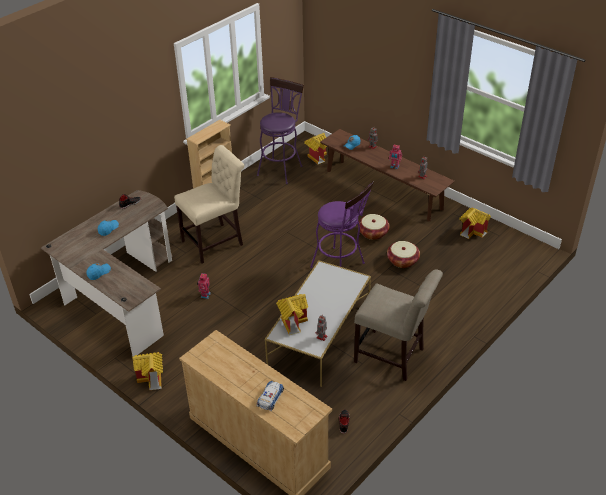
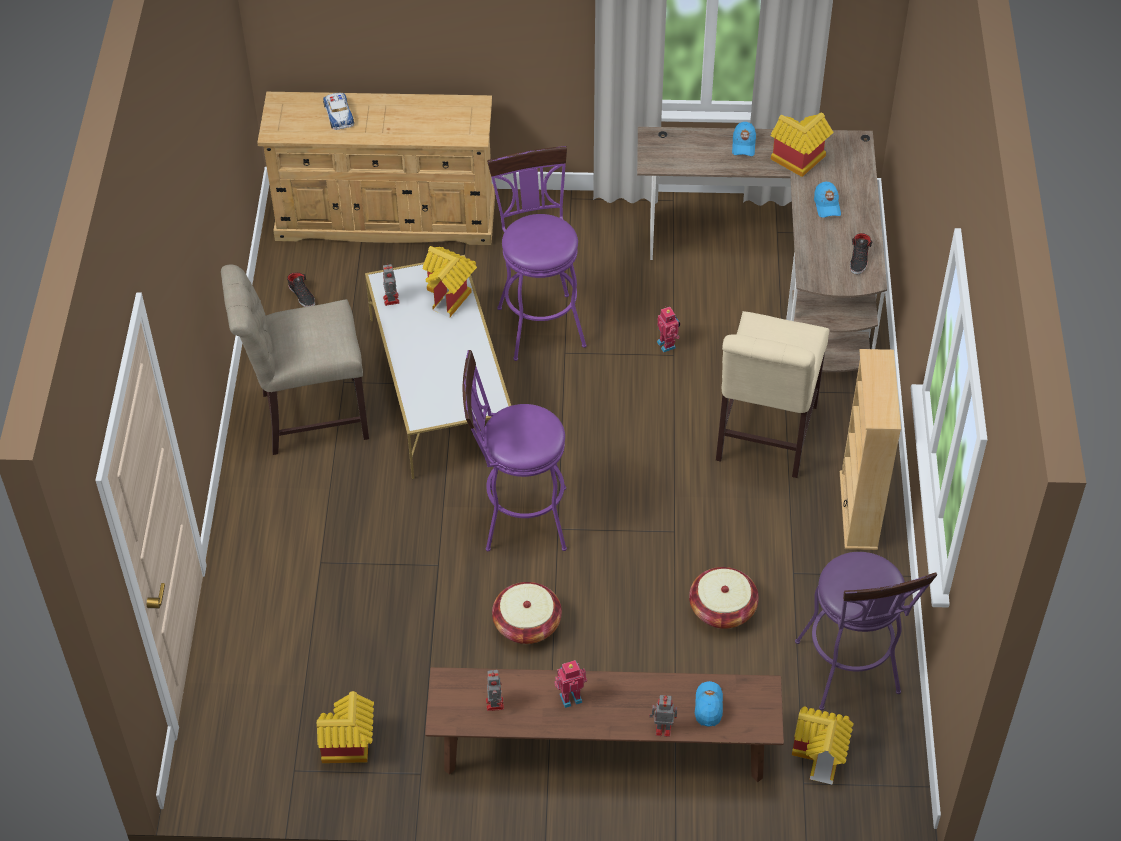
camera: 140 degrees right, 10 degrees up
toy house [132,352,163,390] -> toy house moved to [771,112,834,177]
basket [387,241,420,268] -> basket moved to [689,567,759,629]
none -> purple stool [487,146,587,361]

